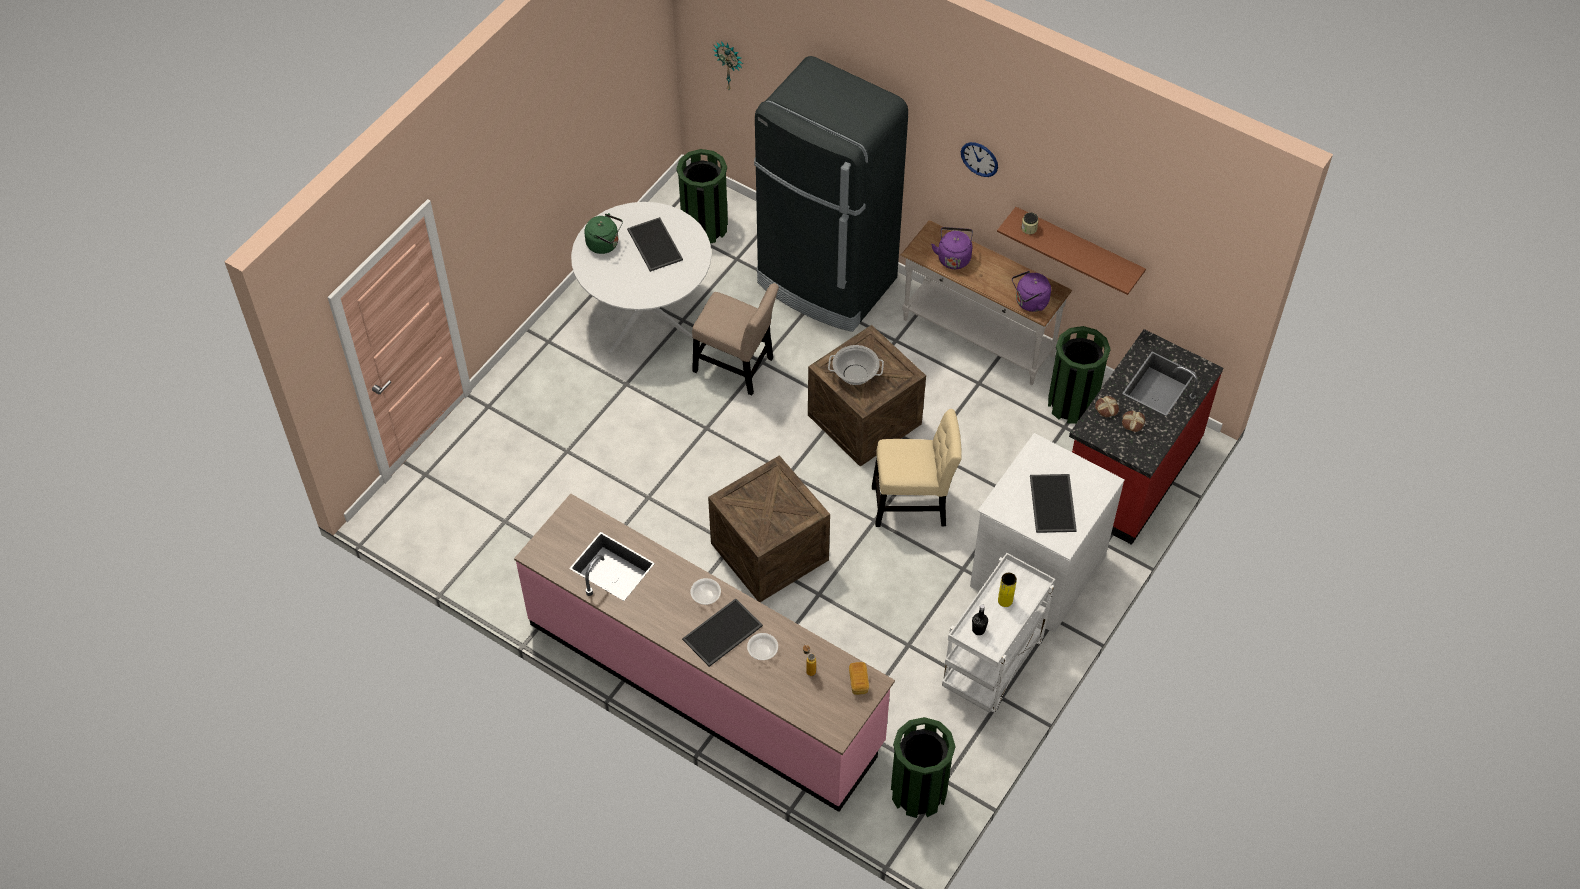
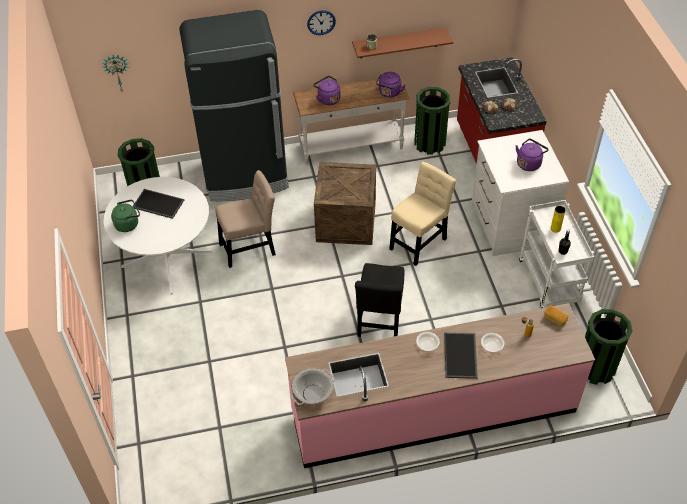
camera: 45 degrees left, 5 degrees down
crate [708,455,830,602] -> black chair [355,263,404,337]
cooking pot [828,345,884,385] -> cooking pot moved to [290,368,336,405]
tray [1030,474,1077,533] -> purple kettle [516,138,549,171]

